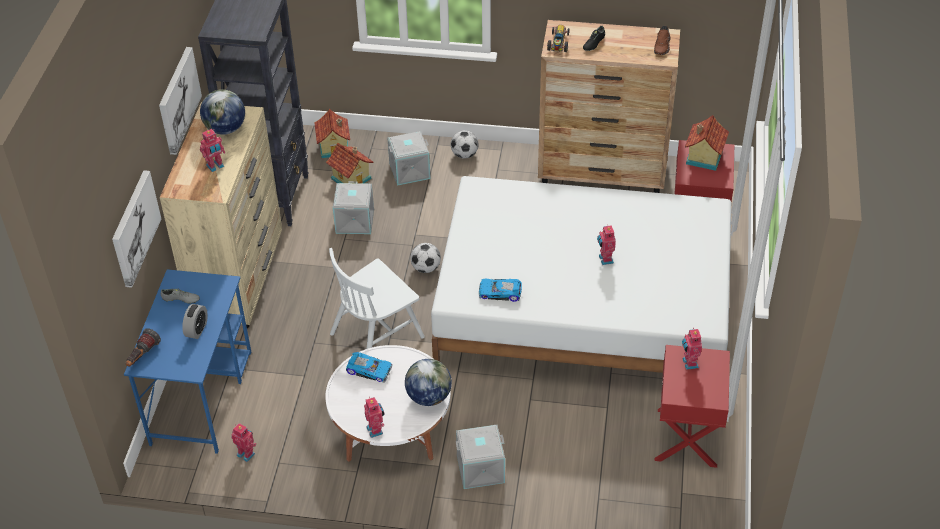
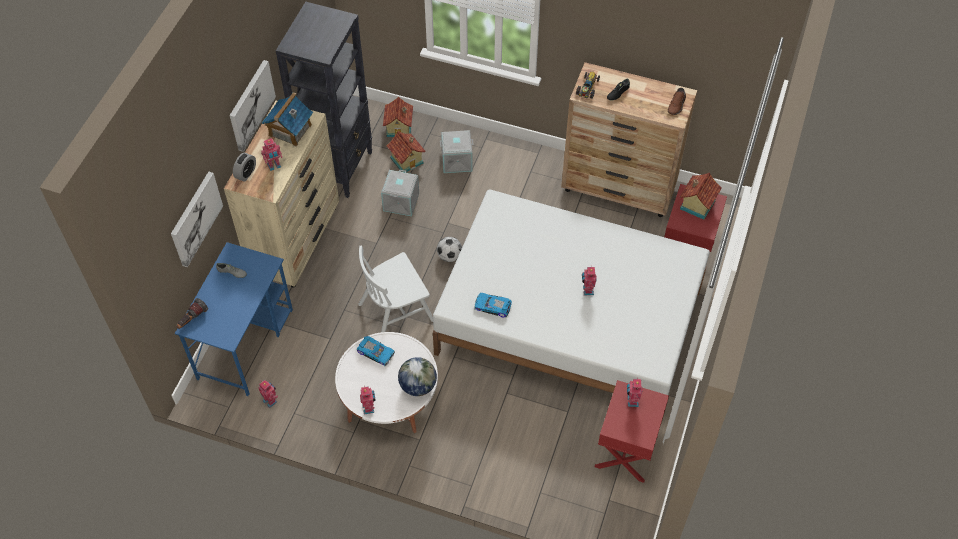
camera: 10 degrees right, 10 degrees up
alarm clock [182,304,208,339] -> alarm clock moved to [233,153,256,182]
globe [200,89,245,135] -> toy house [261,92,313,147]
football [451,131,478,159] -> none
grey storage box [456,425,505,489] -> none

